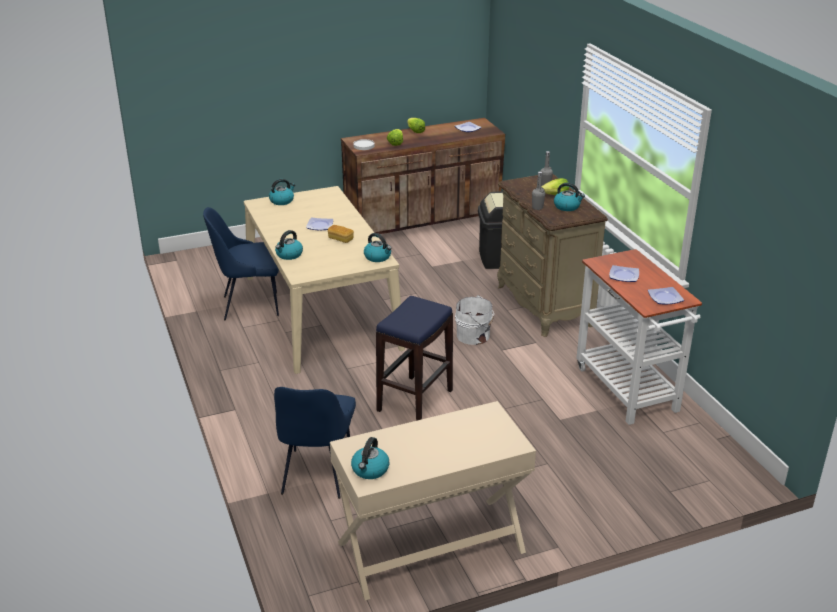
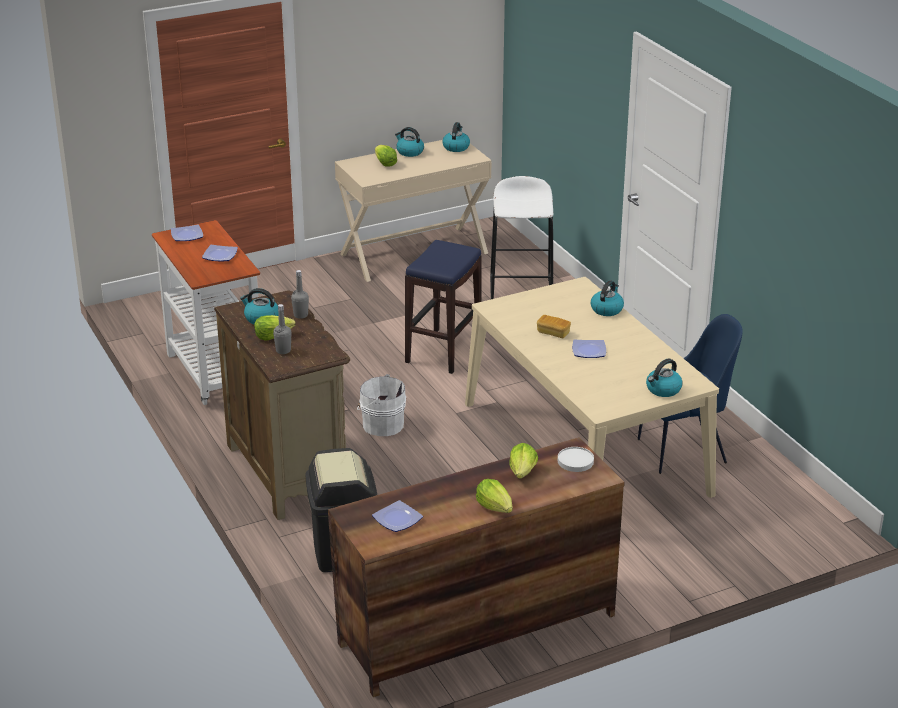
camera: 175 degrees right, 0 degrees up
blue chair [274,387,356,499] -> white stool [490,176,553,299]
kettle [364,233,392,262] -> kettle moved to [395,127,424,157]
none -> lettuce [375,145,397,167]

